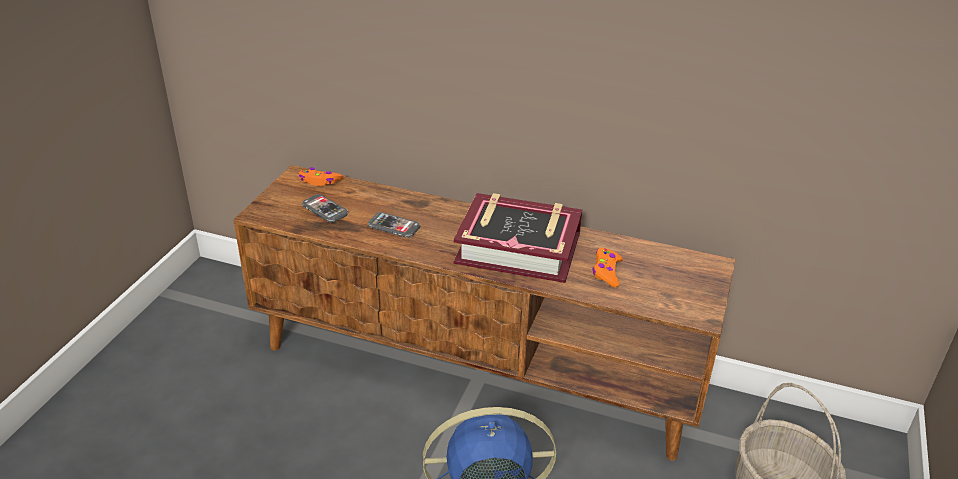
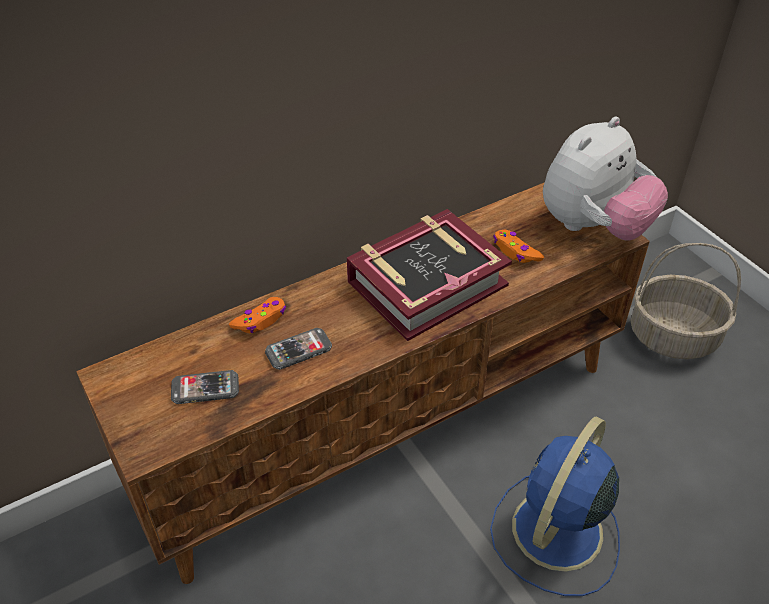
camera: 50 degrees left, 10 degrees up
orange game controller [299,167,344,186] -> orange game controller moved to [229,297,286,333]
none -> plush toy [543,117,668,240]

